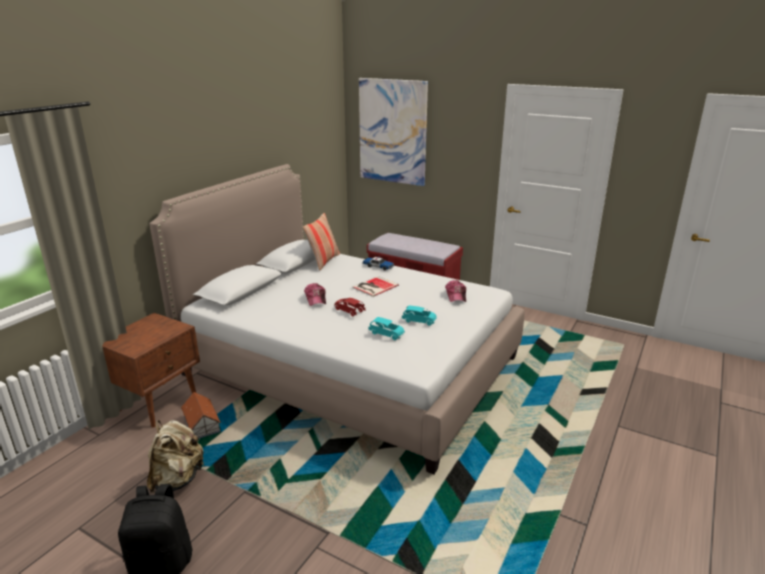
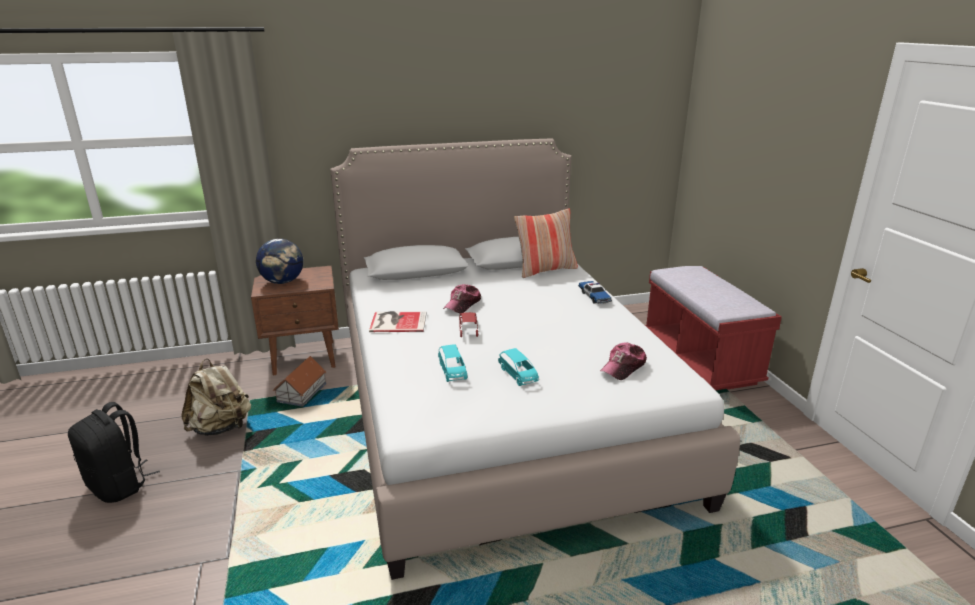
camera: 45 degrees right, 0 degrees up
book [352,276,399,297] -> book moved to [369,311,427,332]
picture [359,78,428,186] -> none
none -> globe [256,239,303,284]

